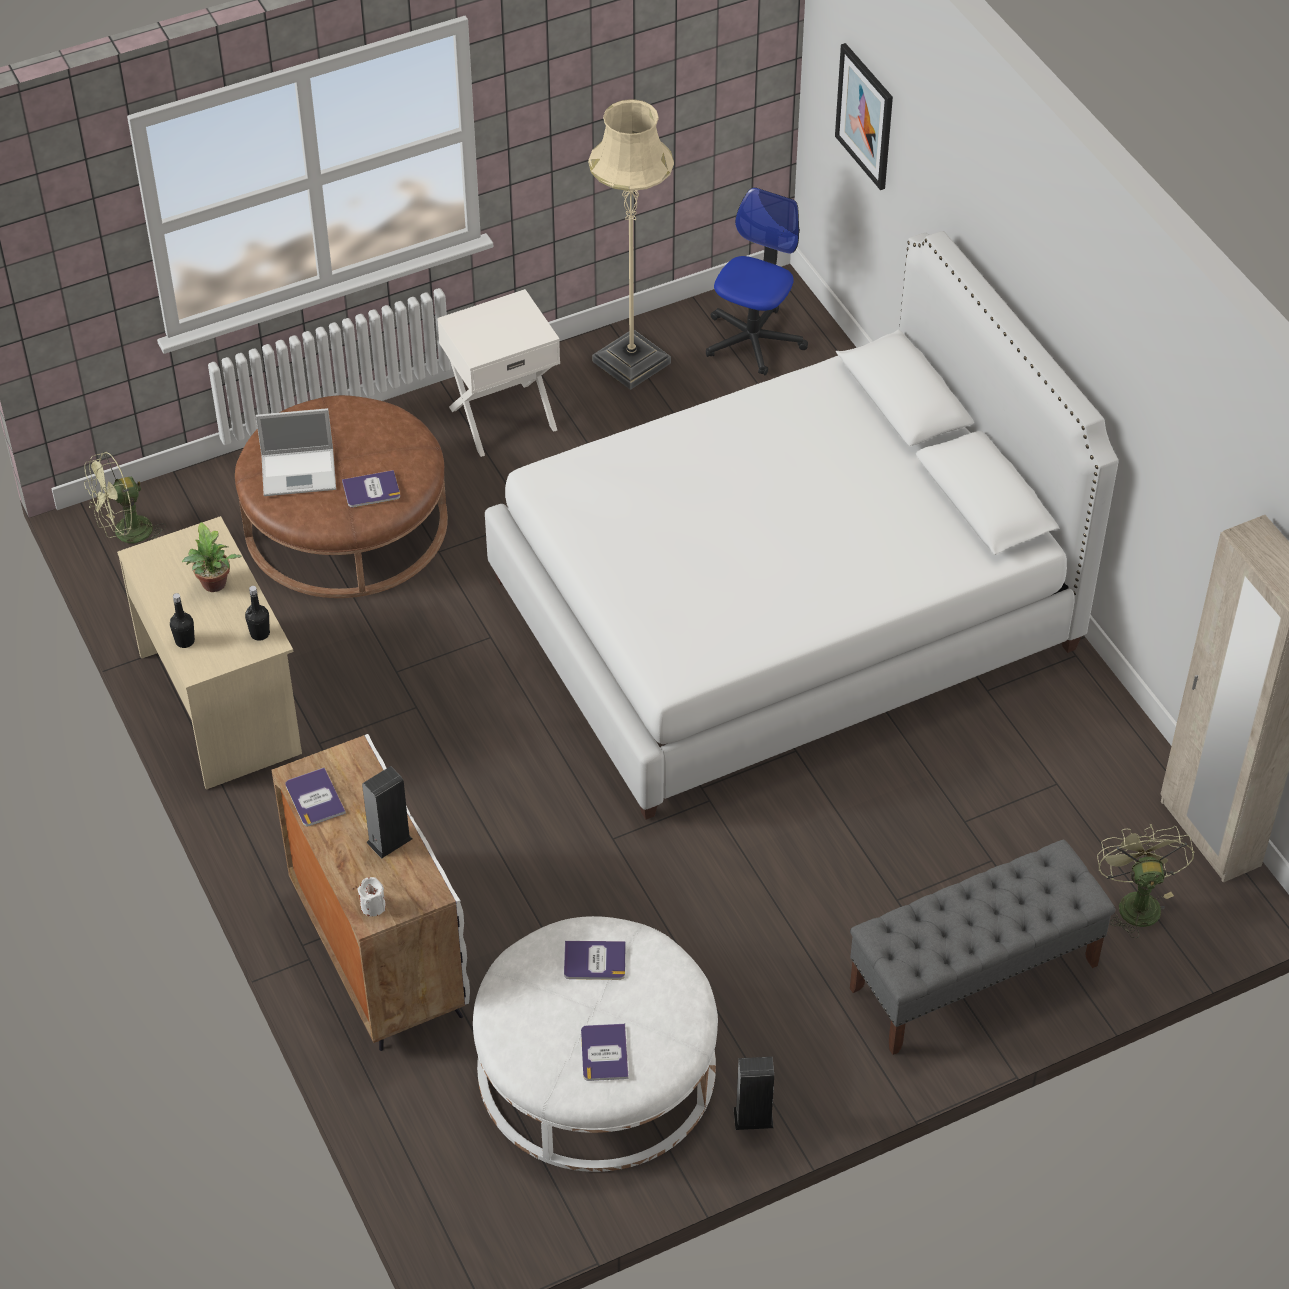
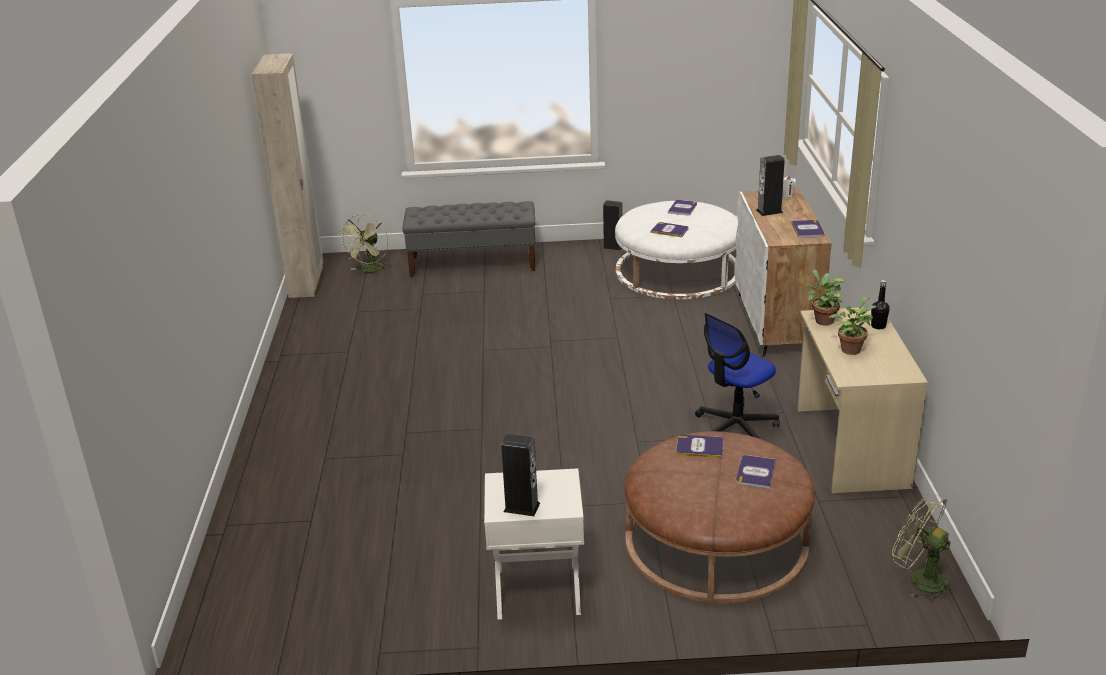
camera: 155 degrees left, 20 degrees down
green fan [84,451,166,543] -> green fan turned 135 degrees counterclockwise [892,492,953,602]
black bottle [245,586,270,641] -> potted plant [807,270,846,326]
laptop [256,408,336,496] -> book [736,455,776,489]
white bed [485,231,1119,820] -> none
beige floor lamp [588,99,674,390] -> none
office chair [706,187,808,375] -> office chair moved to [695,313,780,439]
picture [835,43,893,190] -> none
none -> speaker [501,434,540,516]

